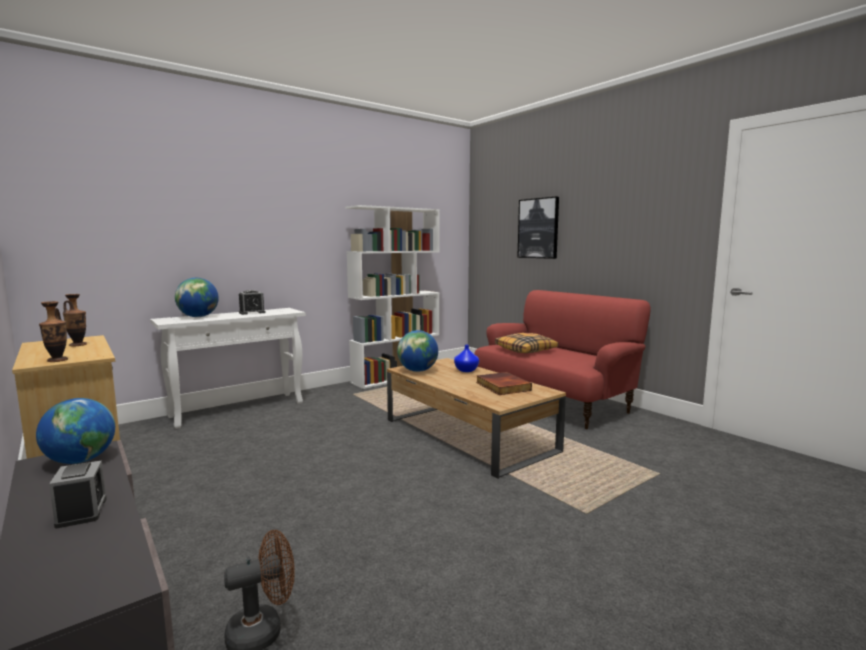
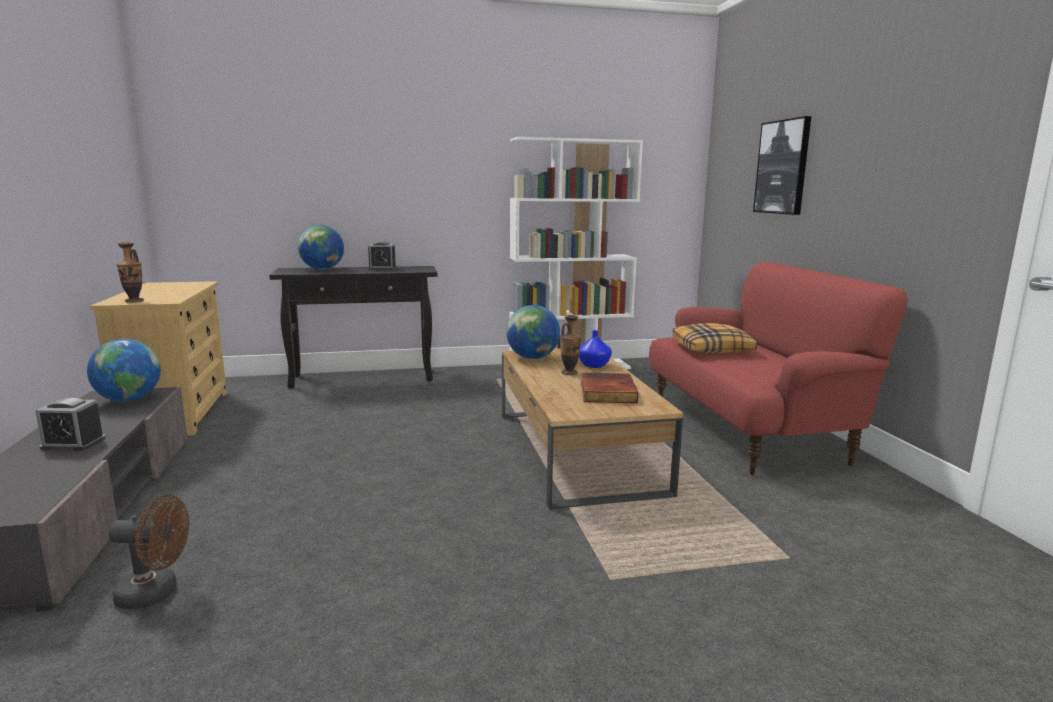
camera: 25 degrees right, 5 degrees up
alarm clock [49,460,107,528] -> alarm clock turned 90 degrees clockwise [35,398,106,451]
vase [63,294,87,346] -> vase moved to [560,315,581,375]
white console table [150,308,306,429] -> black console table [269,266,438,388]

